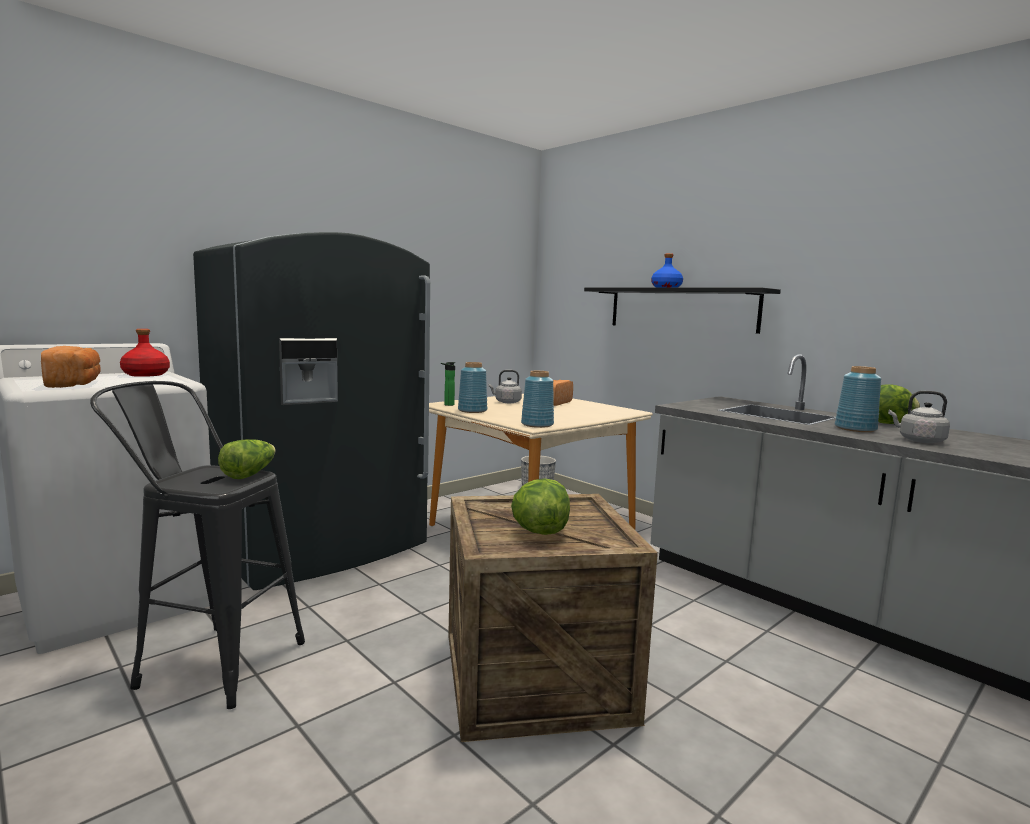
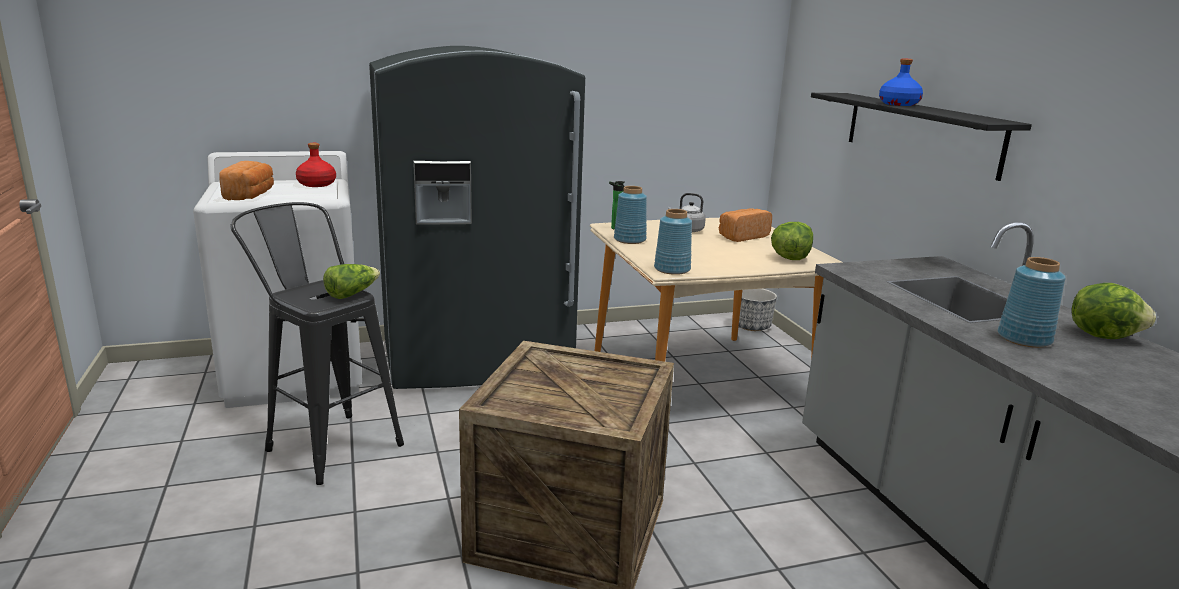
camera: 25 degrees right, 10 degrees up
lettuce [511,479,570,535] -> lettuce moved to [771,222,813,260]
grey kettle [888,391,950,443] -> none

